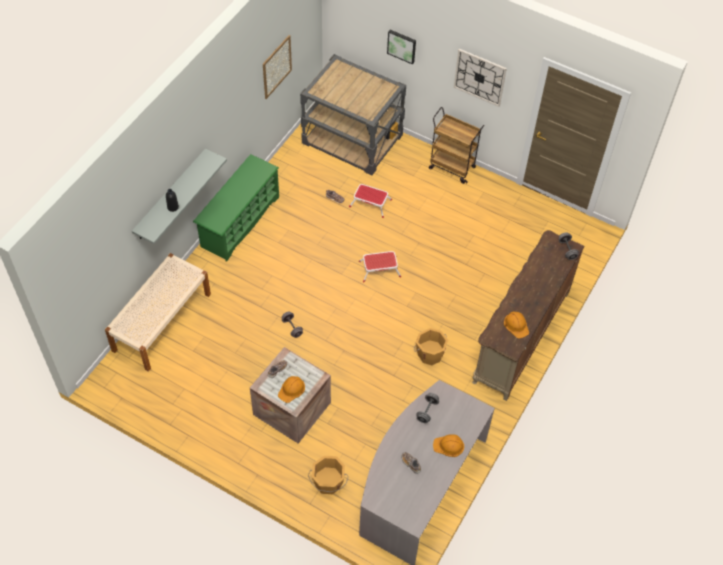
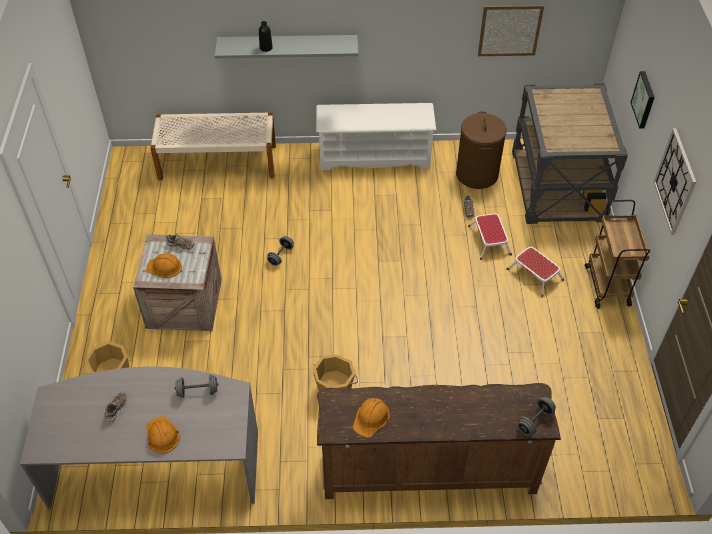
camera: 60 degrees right, 5 degrees down
green shoe rack [193,154,279,262] -> white shoe rack [316,103,436,171]
red step ladder [359,251,401,282] -> red step ladder moved to [506,247,564,298]
none -> brown laundry basket [456,111,507,189]

